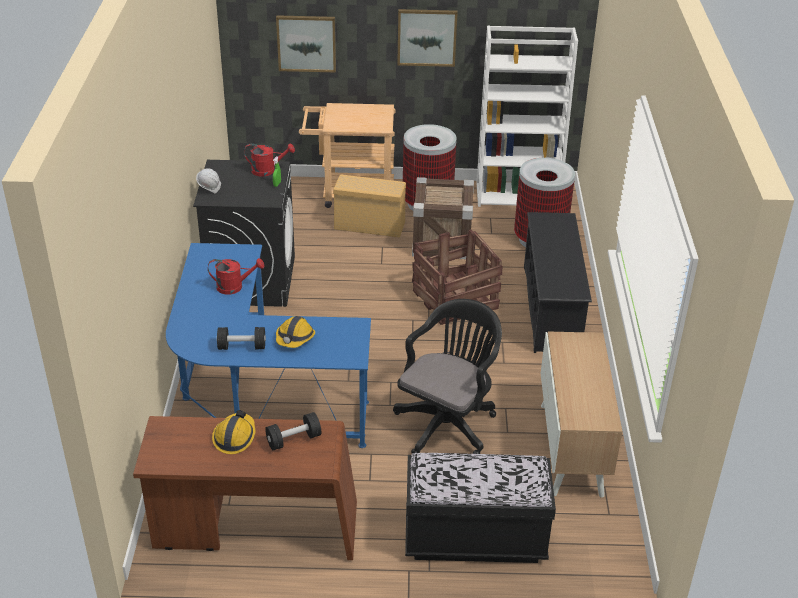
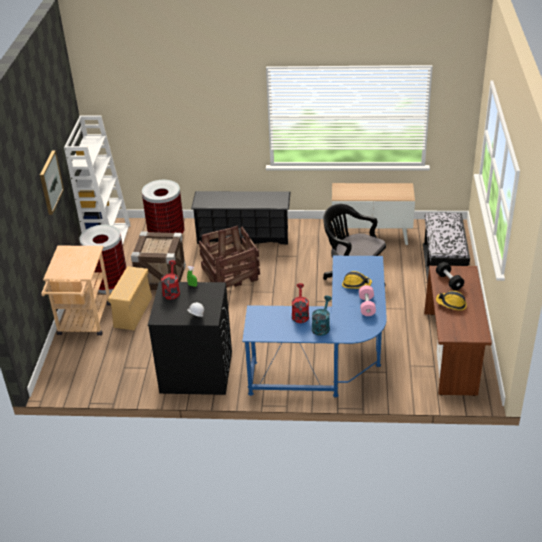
camera: 85 degrees left, 0 degrees up
black dumbbell [217,327,266,350] -> pink dumbbell [359,285,376,316]
picture [276,15,336,73] -> none
none -> turquoise watering can [312,296,332,336]

